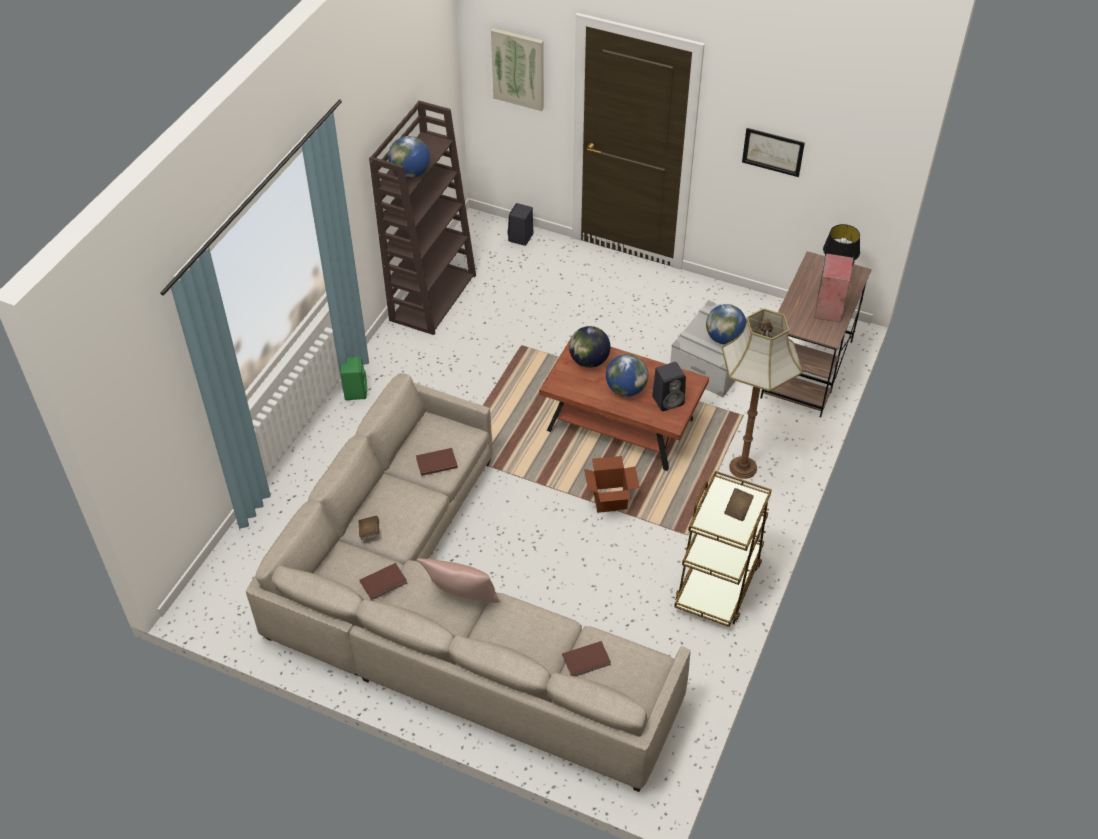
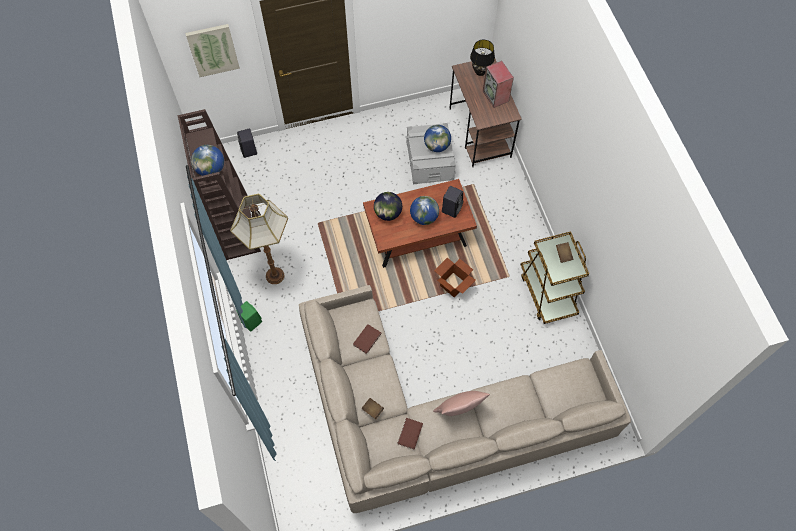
camera: 40 degrees left, 15 degrees up
brown book [562,641,611,676] -> none
floor lamp [722,309,802,479] -> floor lamp moved to [230,194,288,284]
picture [742,128,805,177] -> none

